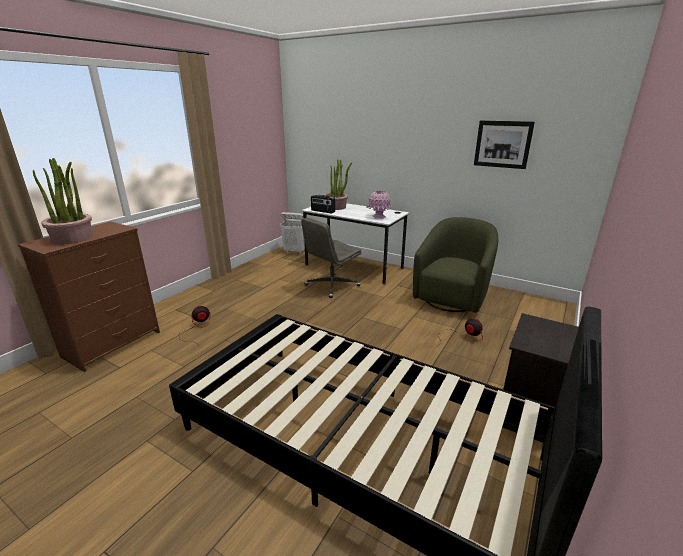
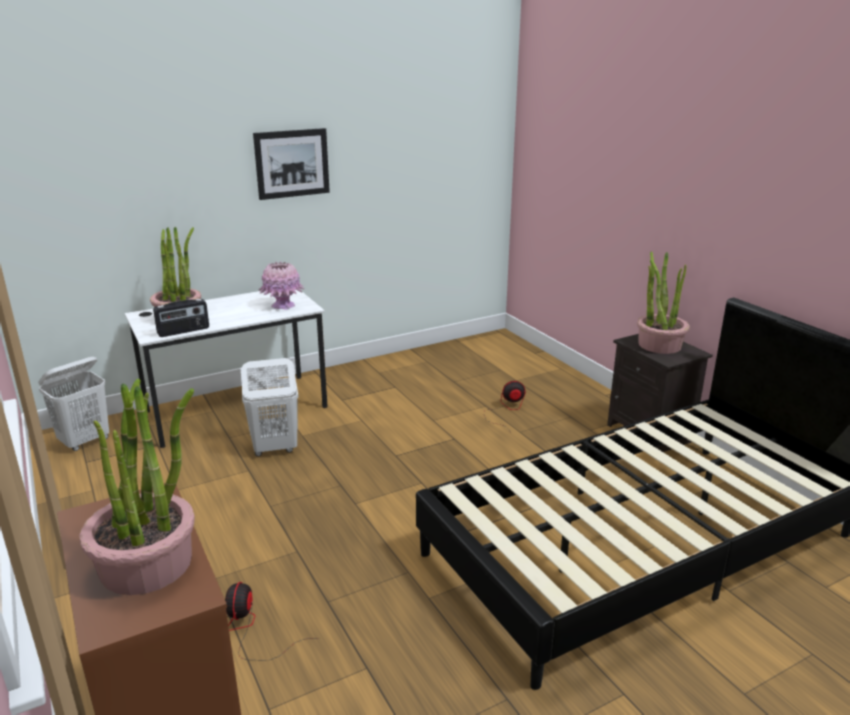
camera: 60 degrees left, 0 degrees up
grey office chair [301,217,362,298] -> white laundry basket [241,358,299,456]
green armchair [413,217,498,313] -> none
picture [474,120,535,169] -> picture moved to [253,128,330,200]
none -> potted plant [637,251,690,354]

